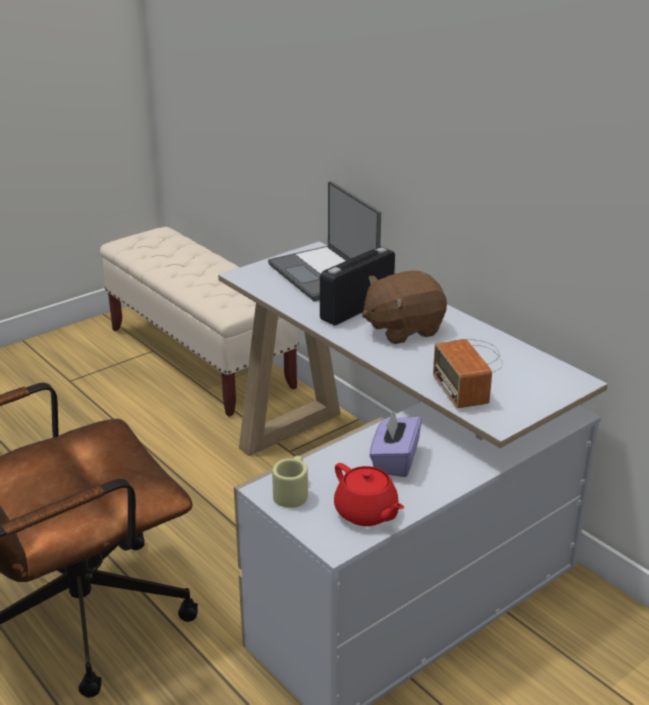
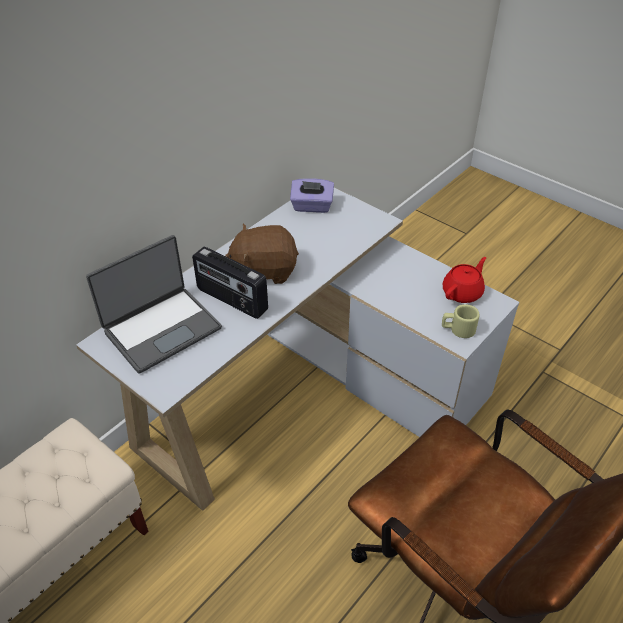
camera: 100 degrees left, 15 degrees up
brown plush toy [362,270,447,344] -> brown plush toy turned 120 degrees clockwise [225,224,299,284]
purple tissue box [370,410,422,477] -> purple tissue box moved to [290,178,334,213]
radio [433,339,503,408] -> none

